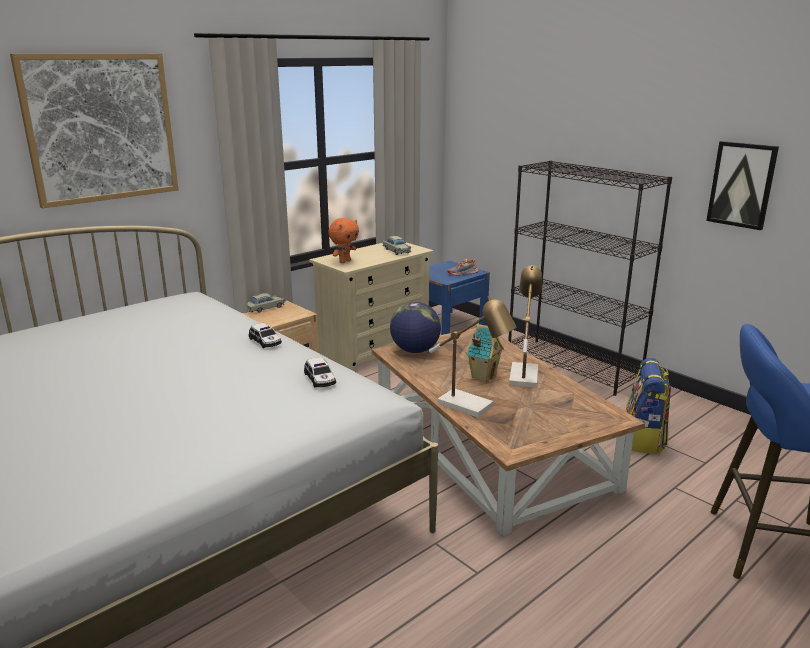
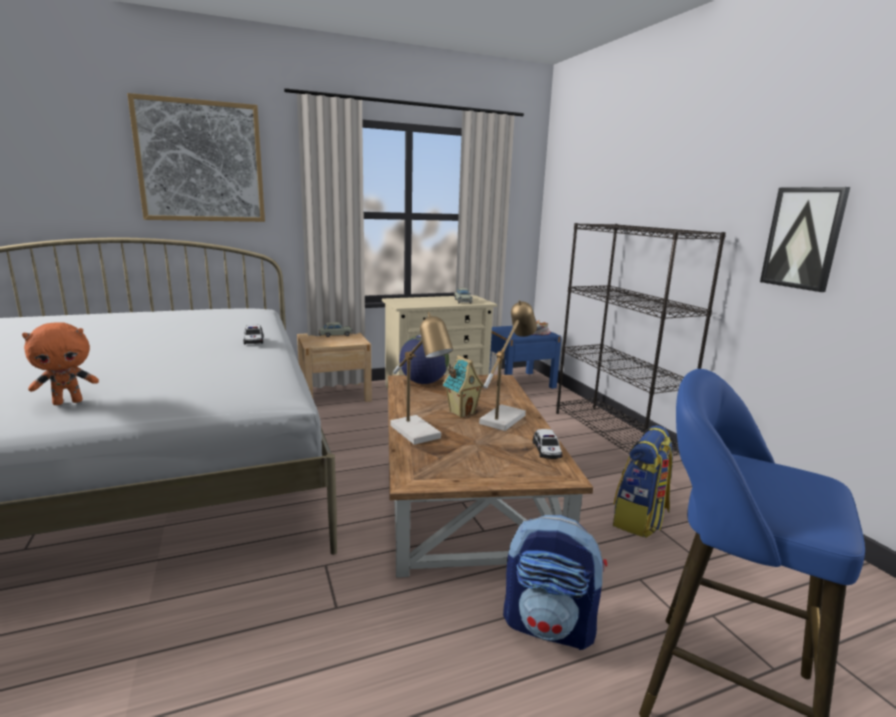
camera: 20 degrees right, 5 degrees down
toy car [304,357,336,387] -> toy car moved to [533,429,562,459]
orange plush toy [328,218,359,263] -> orange plush toy moved to [22,322,99,405]
none -> backpack [503,515,607,650]

